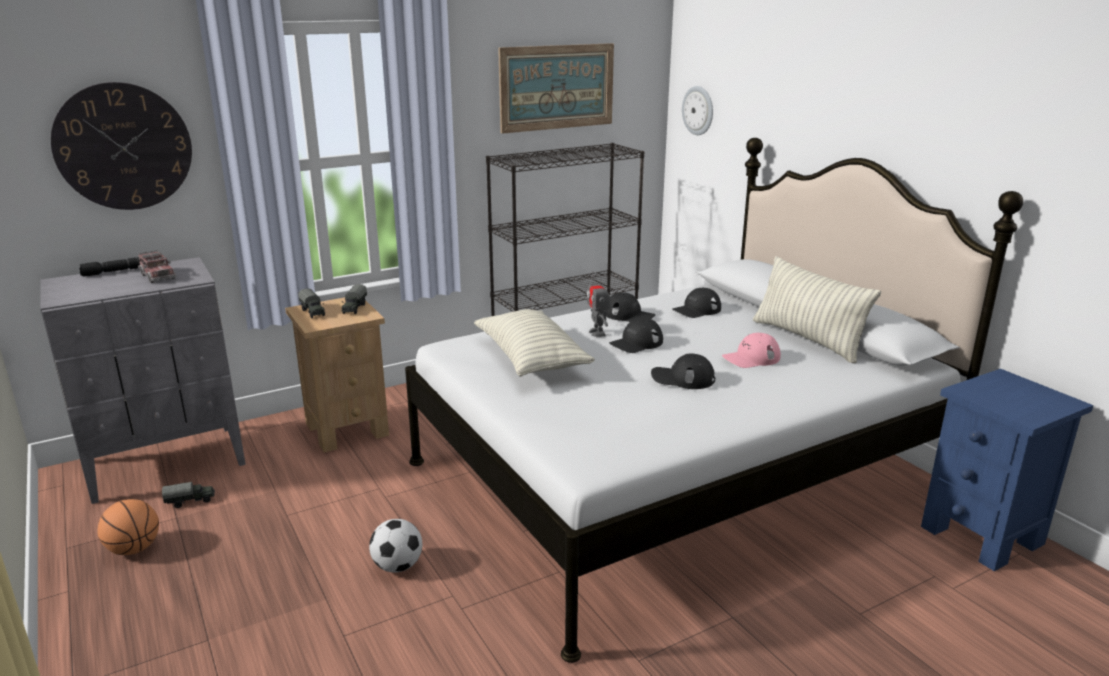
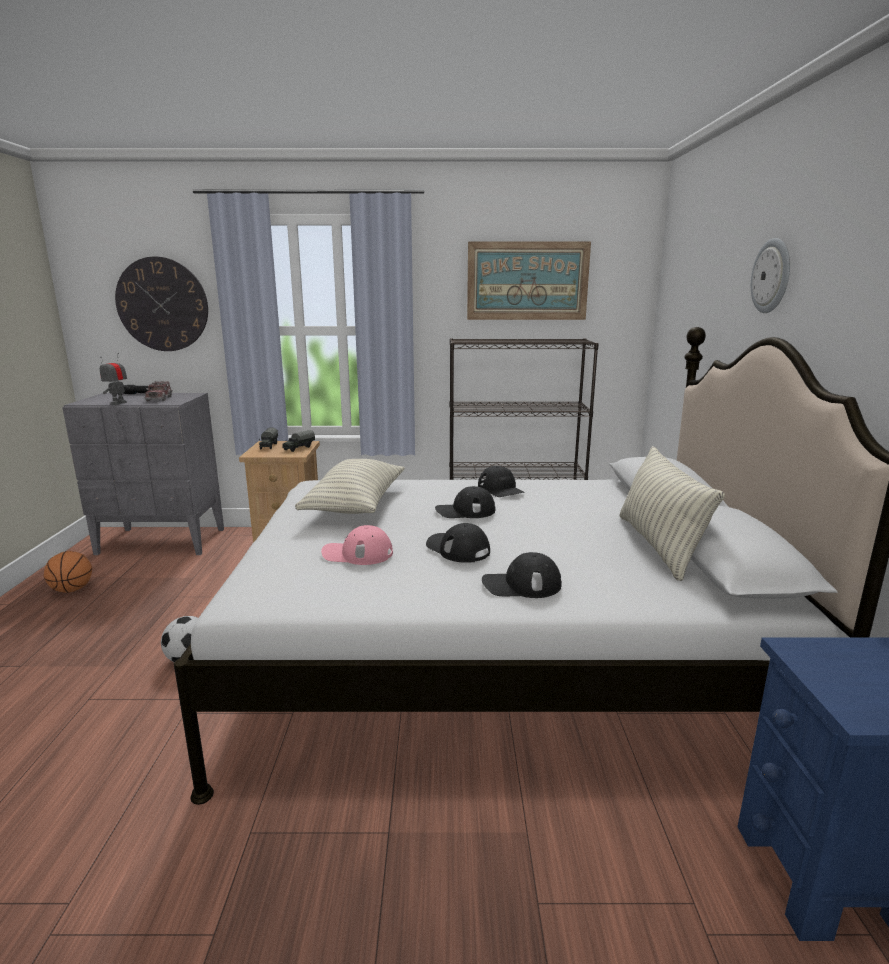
camera: 30 degrees right, 5 degrees down
toy truck [162,482,215,508] -> none
toy robot [587,271,611,337] -> toy robot moved to [100,353,130,405]
black cap [672,288,721,318] -> black cap moved to [482,552,562,598]
wall clock [682,86,713,135] -> wall clock moved to [751,238,790,313]
pink cap [722,333,781,368] -> pink cap moved to [321,525,393,565]

